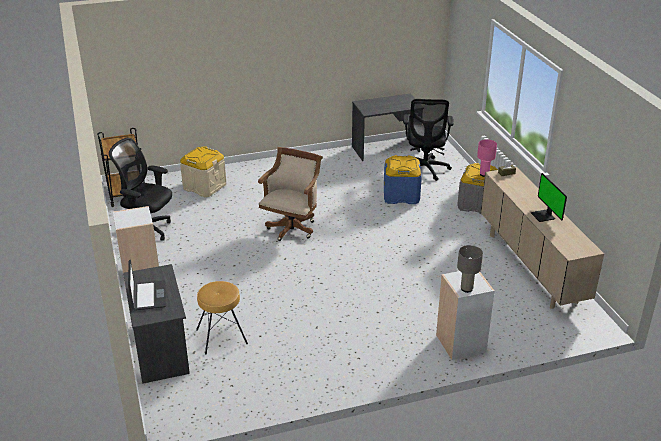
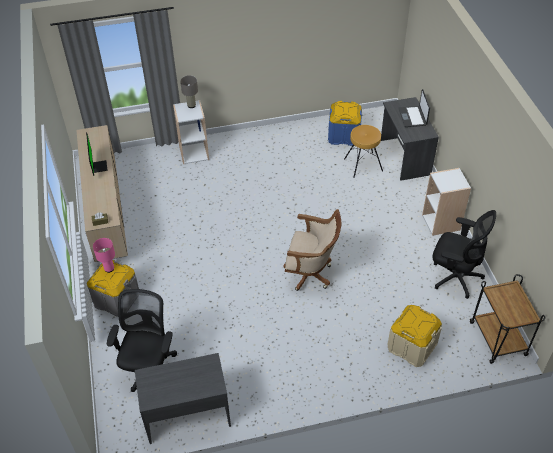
camera: 175 degrees left, 15 degrees up
office chair [258,147,323,241] -> office chair turned 105 degrees counterclockwise [283,209,341,291]
blue storage box [384,155,422,204] -> blue storage box moved to [328,101,362,146]

